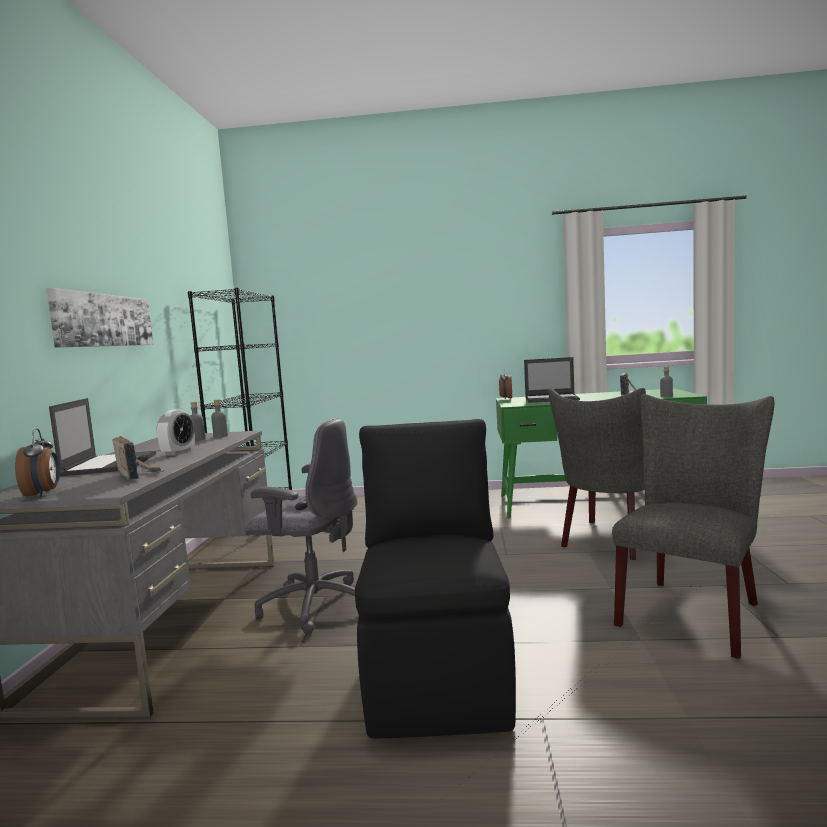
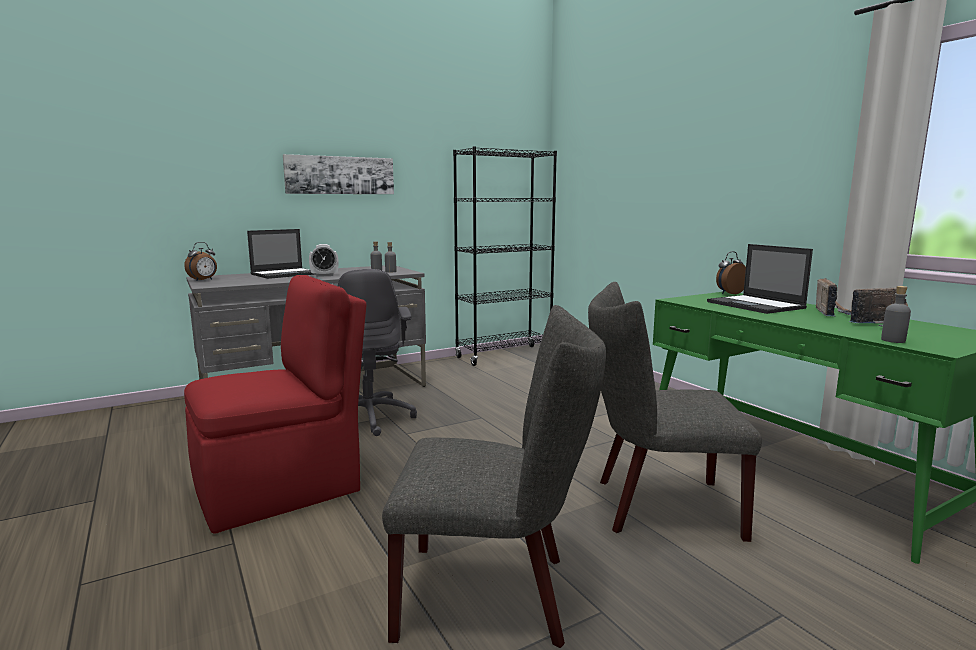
camera: 55 degrees right, 5 degrees up
radio [112,436,165,481] -> radio moved to [816,278,851,316]
black chair [355,419,516,739] -> red chair [184,275,367,534]

